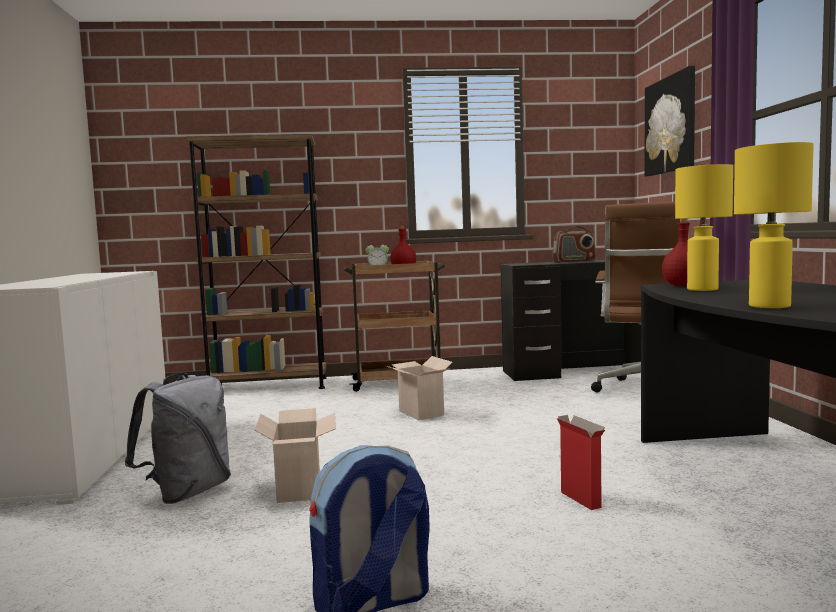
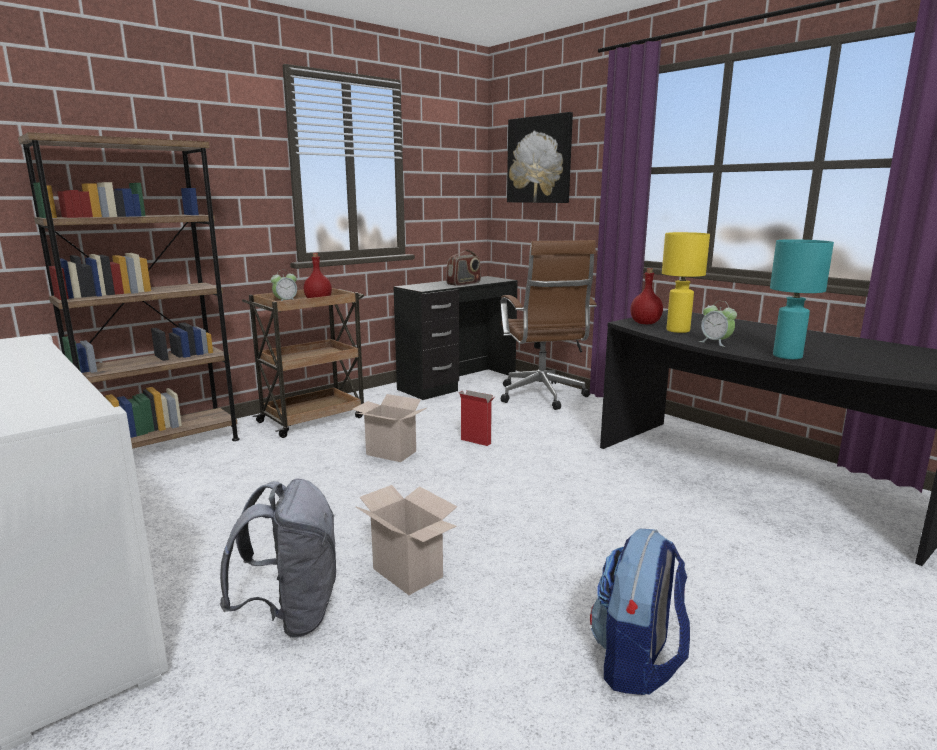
camera: 35 degrees left, 10 degrees up
cardboard box [557,415,605,510] -> cardboard box moved to [459,390,495,446]
yellow table lamp [734,142,814,308] -> turquoise table lamp [770,239,834,359]
none -> alarm clock [699,301,737,347]

